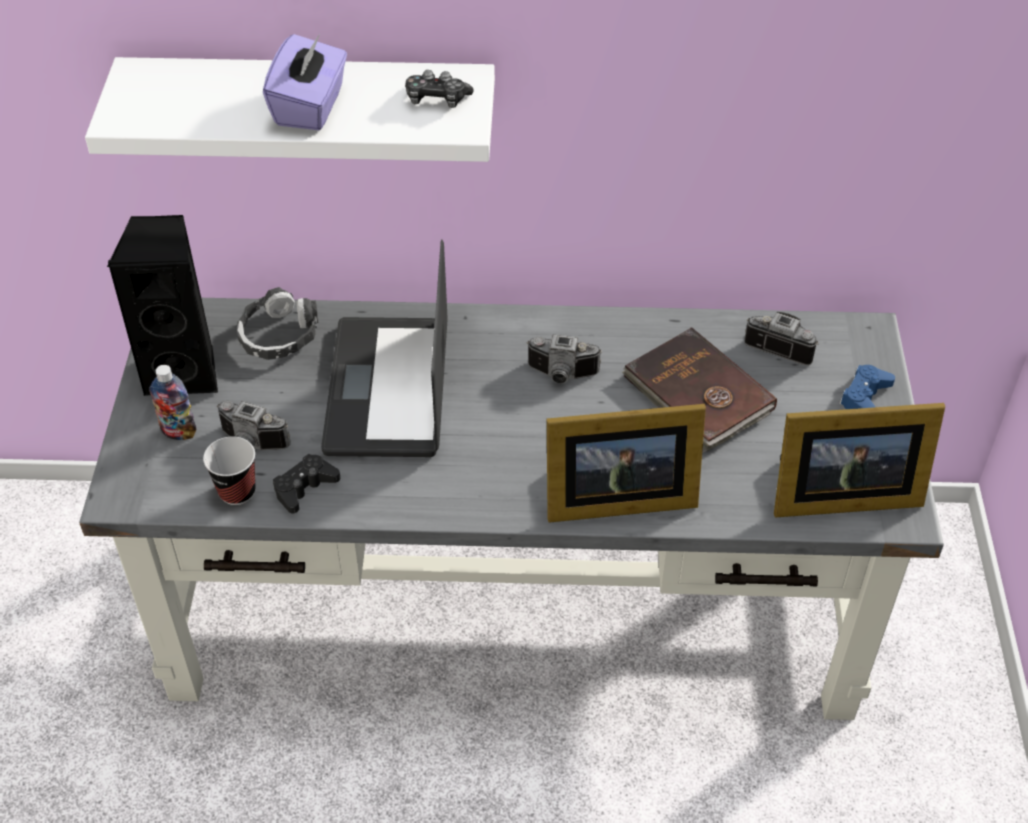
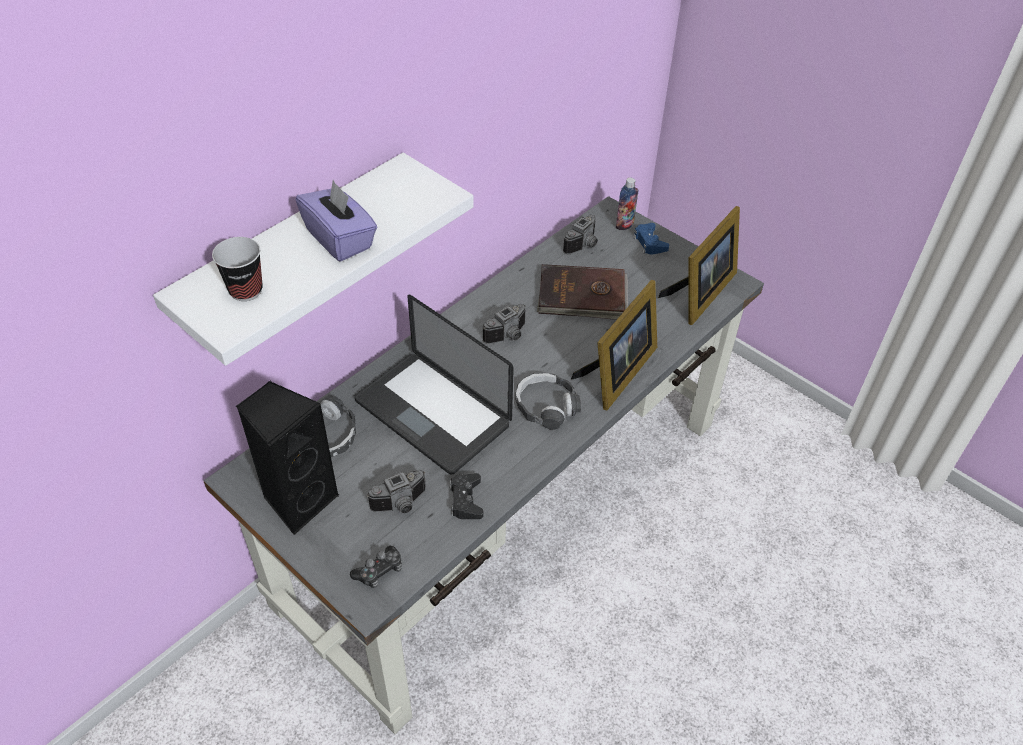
camera: 50 degrees left, 0 degrees up
bottle [149,365,196,440] -> bottle moved to [616,178,639,230]
cup [203,437,256,505] -> cup moved to [212,237,263,301]
game controller [405,70,474,108] -> game controller moved to [350,546,402,588]
camera [744,312,819,366] -> camera turned 150 degrees clockwise [563,215,598,254]
none -> headphones [515,372,581,430]

